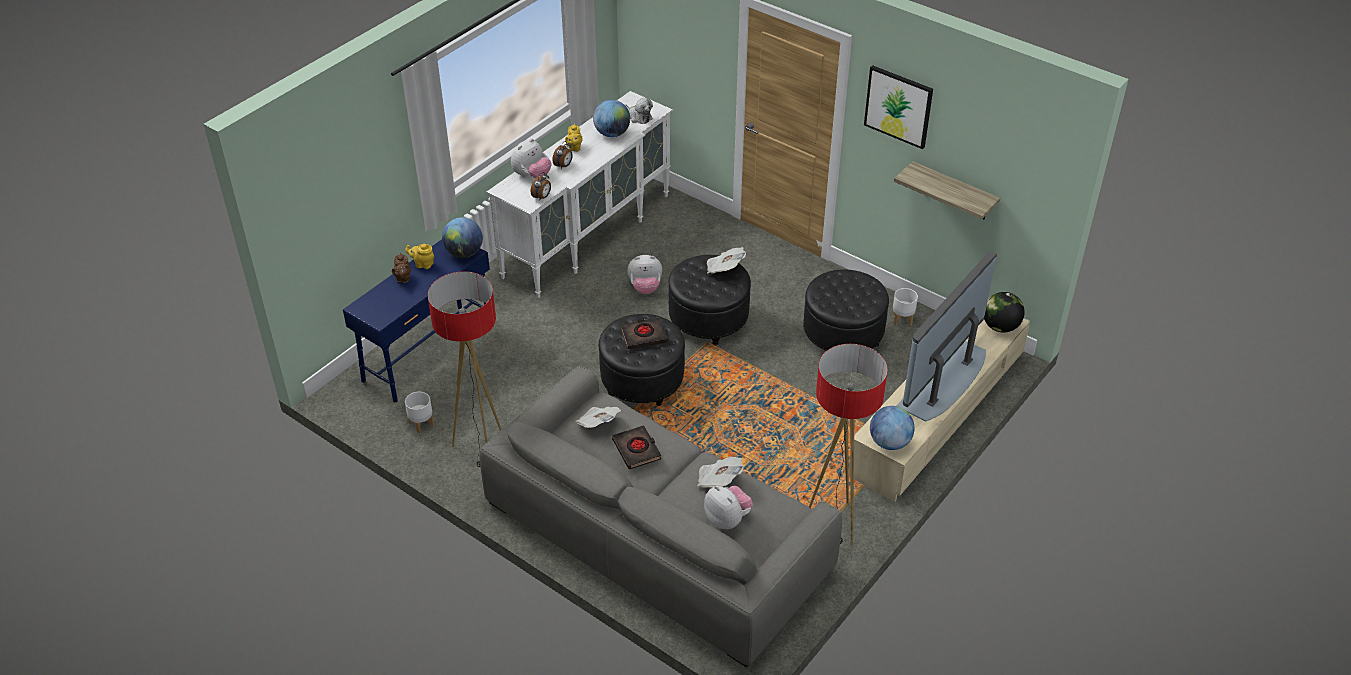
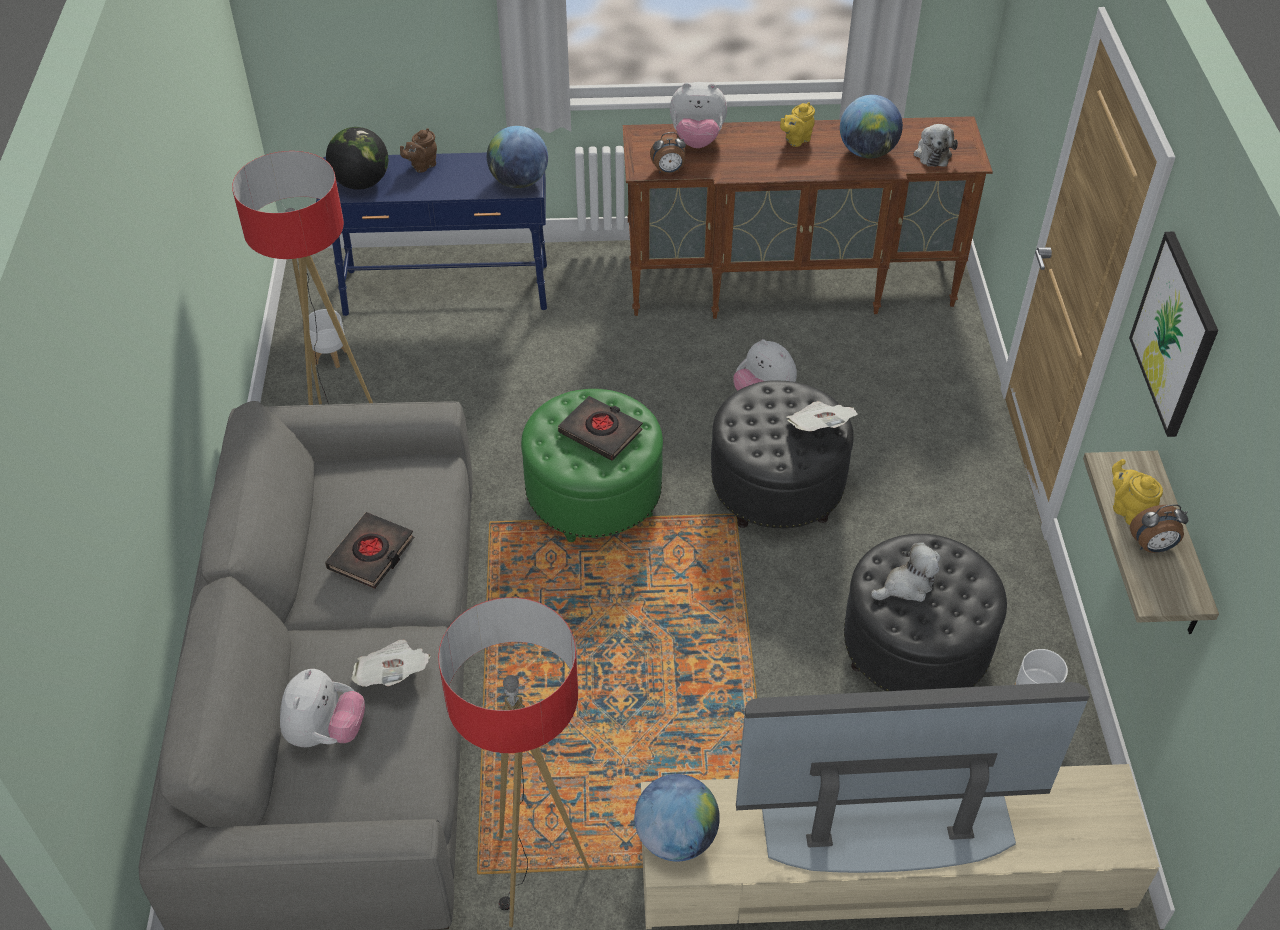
camera: 50 degrees right, 5 degrees up
yellow teapot [405,244,434,269] -> yellow teapot moved to [1112,459,1163,525]
white cabinet [486,91,673,298] -> brown cabinet [623,116,993,319]
alarm clock [552,141,573,169] -> alarm clock moved to [1130,504,1188,553]
newspaper [576,406,621,428] -> none
black ottoman [599,314,685,406] -> green ottoman [521,389,663,542]
globe [984,292,1025,332] -> globe moved to [326,127,388,190]
none -> plush toy [871,542,941,602]

